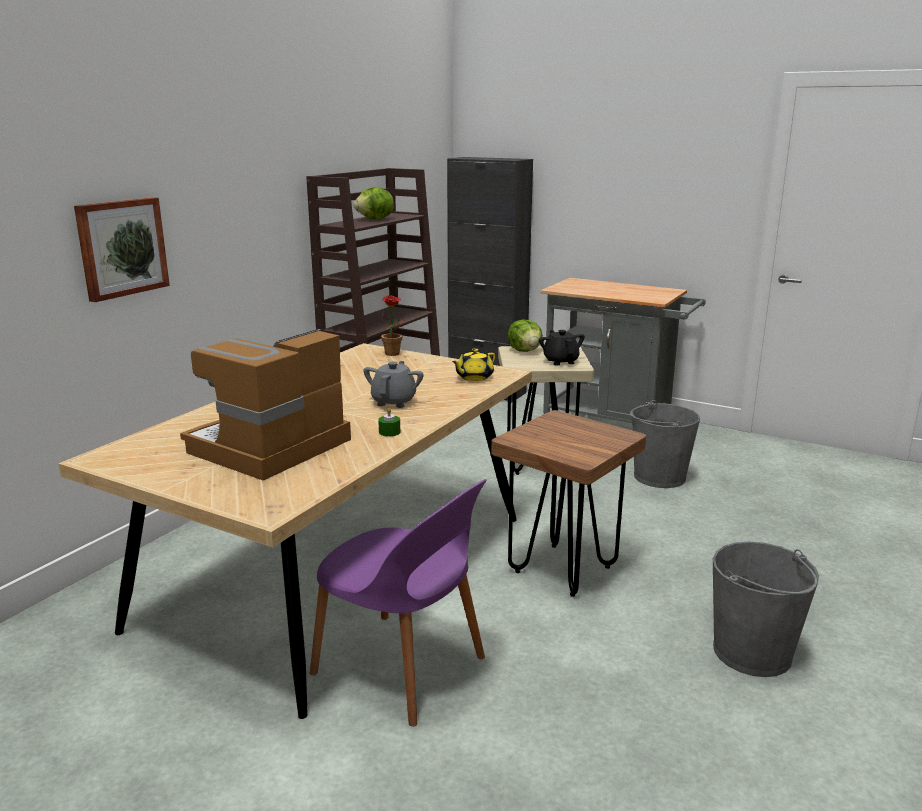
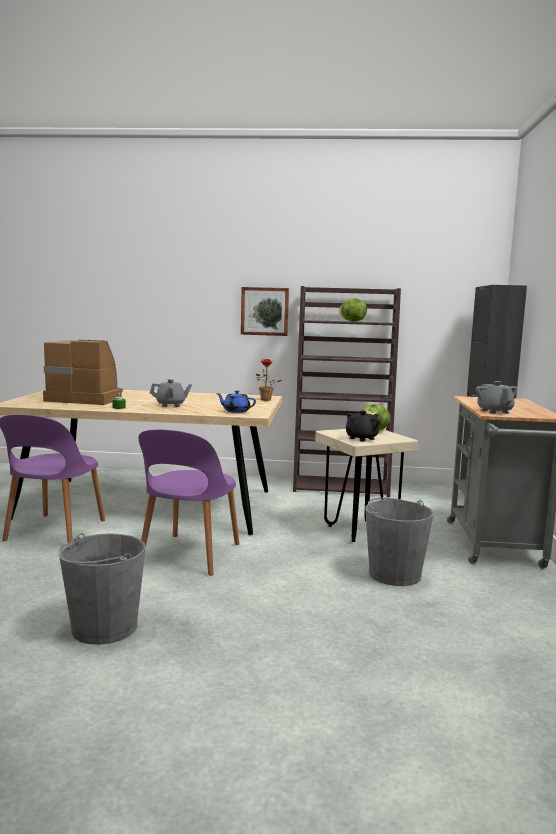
camera: 65 degrees right, 10 degrees down
picture [74,197,170,302] -> picture moved to [241,287,289,336]
yellow teapot [452,348,495,381] -> blue teapot [216,390,256,413]
brown stool [491,410,646,597] -> purple chair [139,429,239,576]
none -> grey teapot [476,381,517,414]

